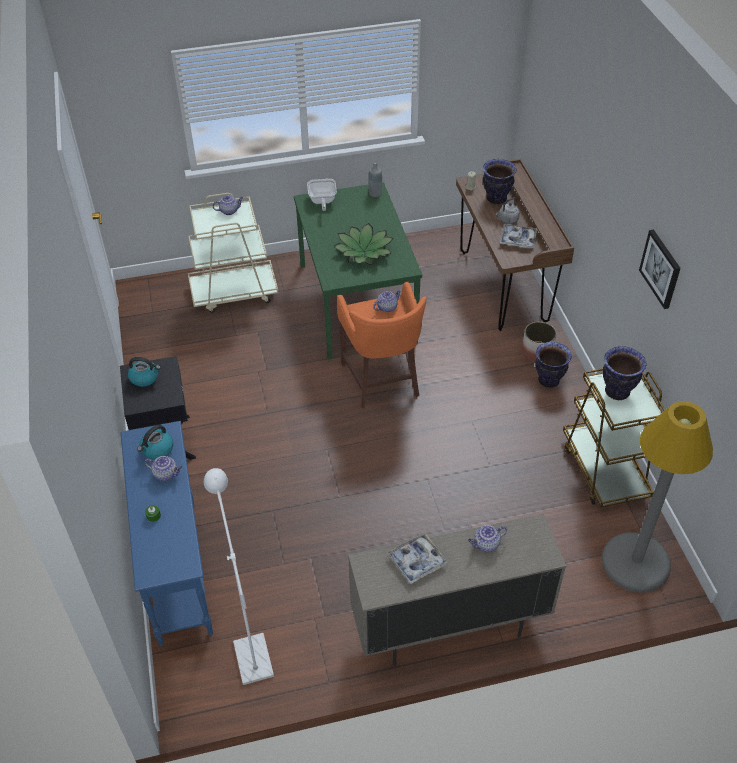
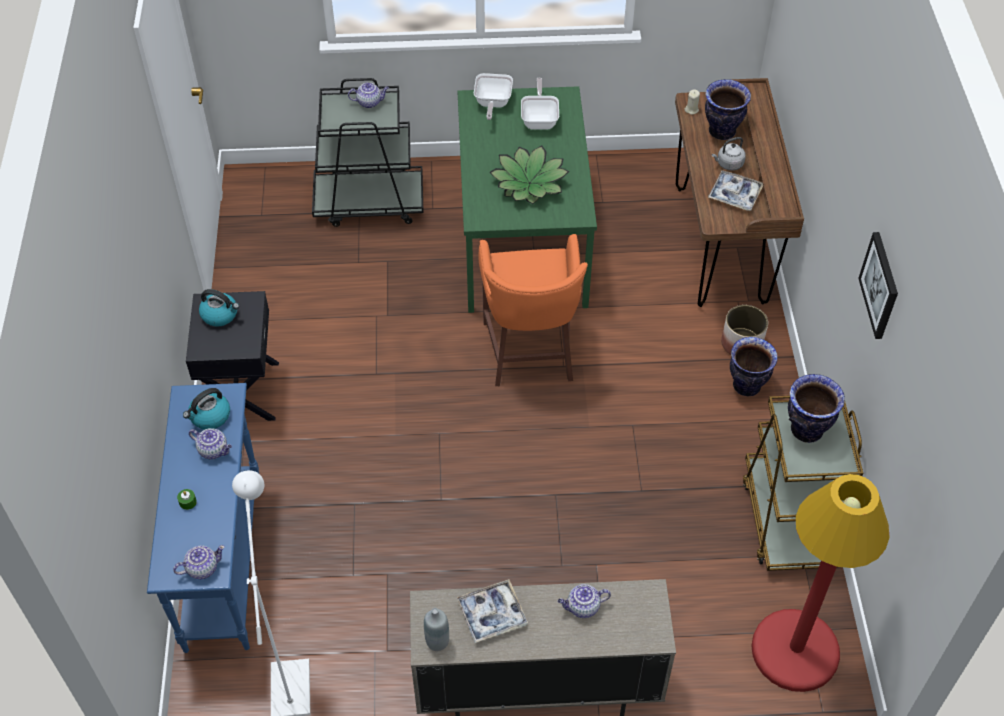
camera: 10 degrees right, 5 degrees up
beige cart [188,193,278,313] -> black cart [312,78,424,227]
grey bottle [368,162,382,197] -> grey bottle moved to [424,608,449,651]
teapot [373,289,401,312] -> teapot moved to [173,545,225,579]
grey floor lamp [602,401,713,593] -> red floor lamp [751,474,890,692]
none -> frying pan [521,78,559,130]

